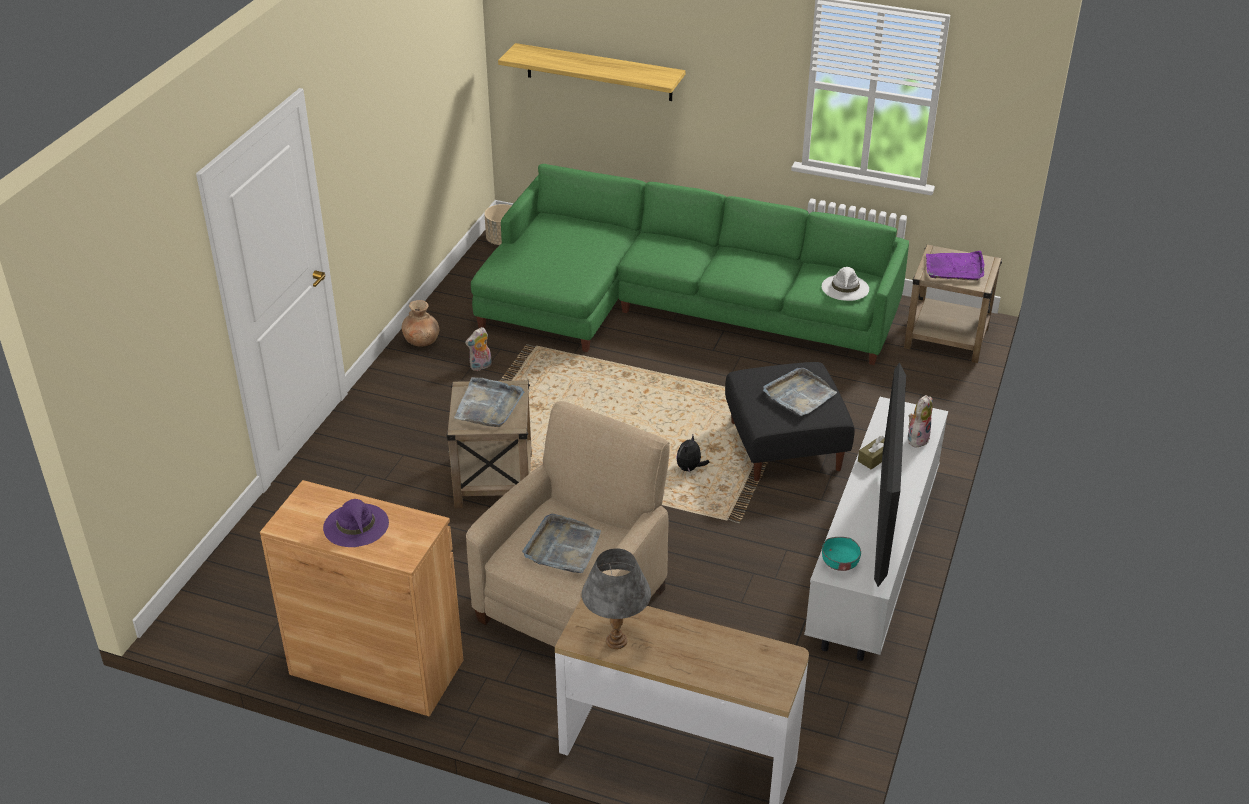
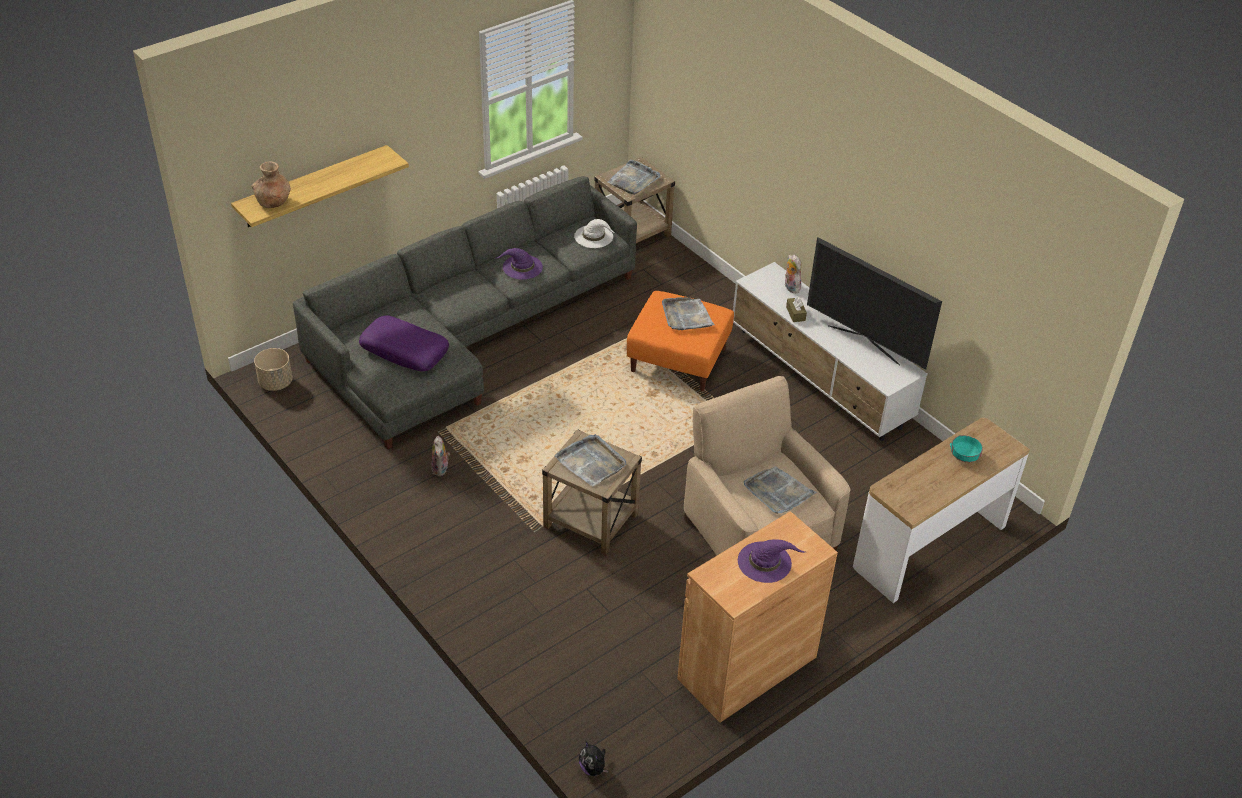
camera: 60 degrees left, 5 degrees up
brown vase [402,300,439,346] -> brown vase moved to [251,162,291,208]
green sofa [471,164,909,365] -> grey sofa [293,176,637,449]
grey table lamp [582,548,651,649] -> none
plush toy [676,435,709,472] -> plush toy moved to [579,741,609,776]
black ottoman [725,362,855,481] -> orange ottoman [627,291,734,391]
turquoise bowl [822,537,861,571] -> turquoise bowl moved to [950,435,983,462]
purple tray [926,251,984,281] -> grey tray [608,159,661,195]
none -> purple pillow [359,315,449,371]
none -> purple hat [496,248,543,280]

